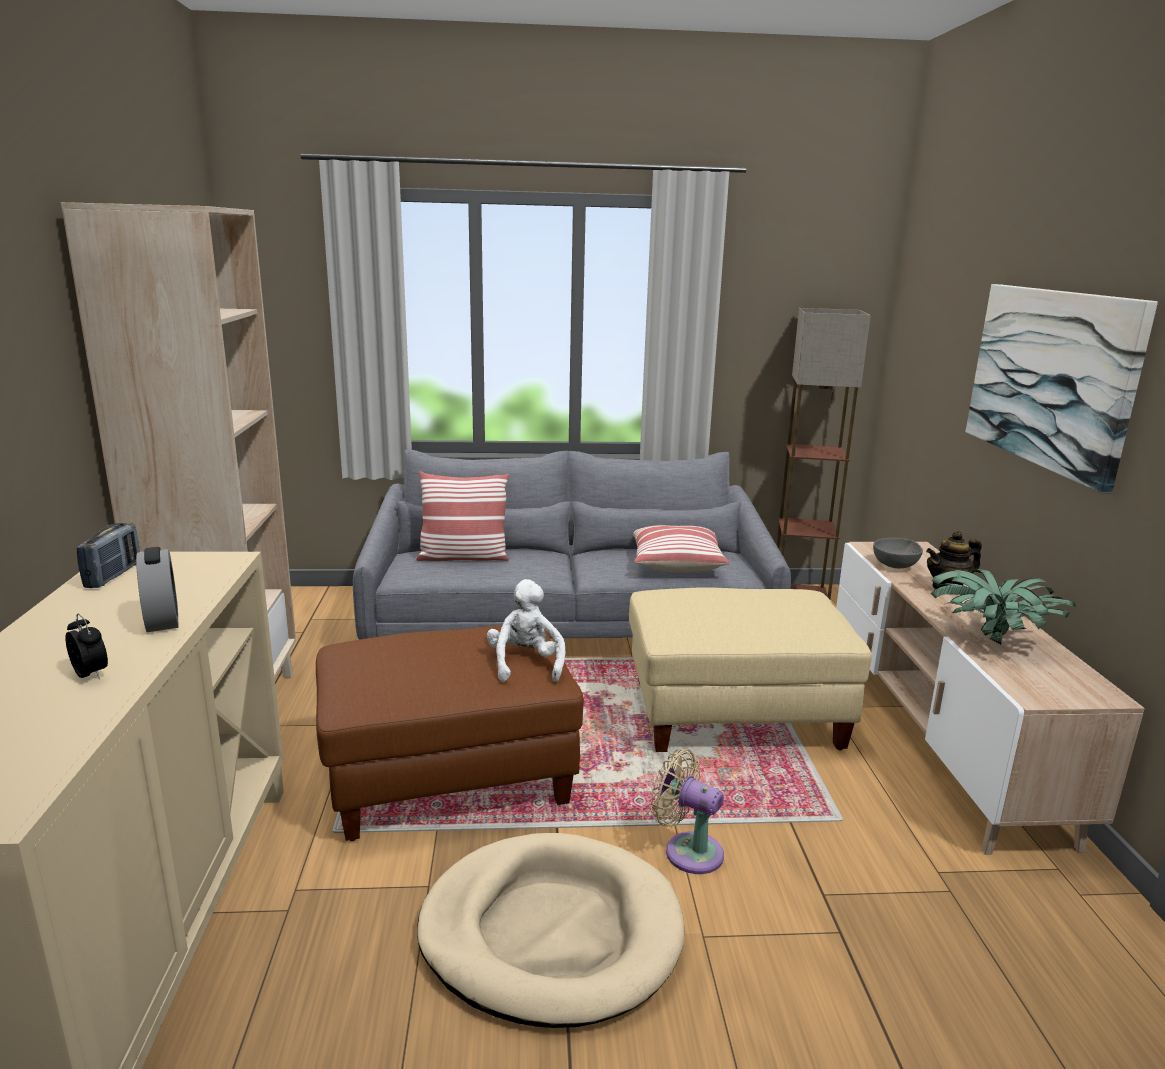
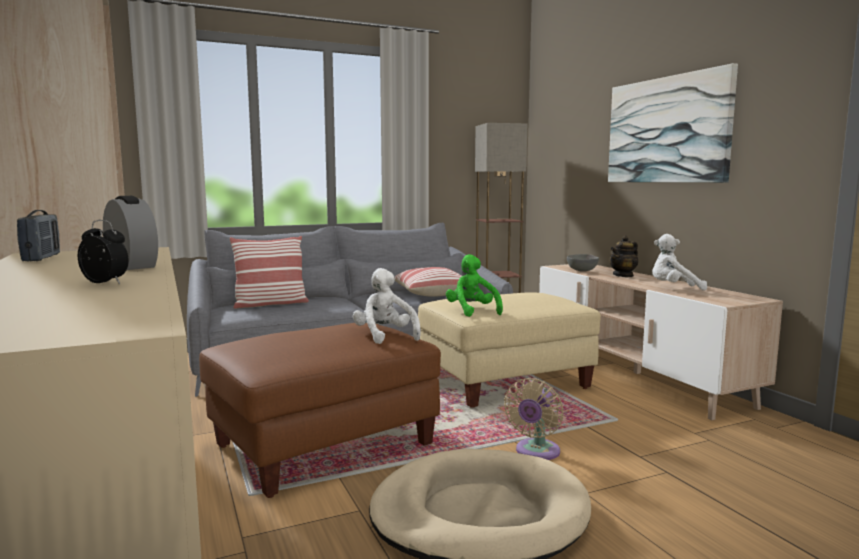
camera: 20 degrees left, 10 degrees down
beige fan [651,749,724,874] -> beige fan turned 75 degrees counterclockwise [504,378,563,460]
potted plant [931,569,1076,644] -> white plush toy [652,234,707,290]
none -> green plush toy [446,254,503,317]

